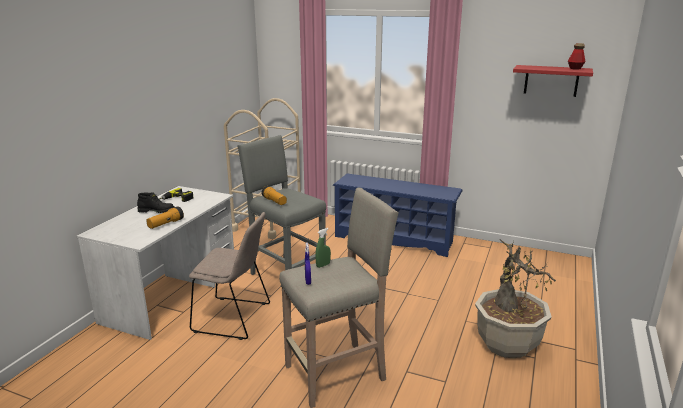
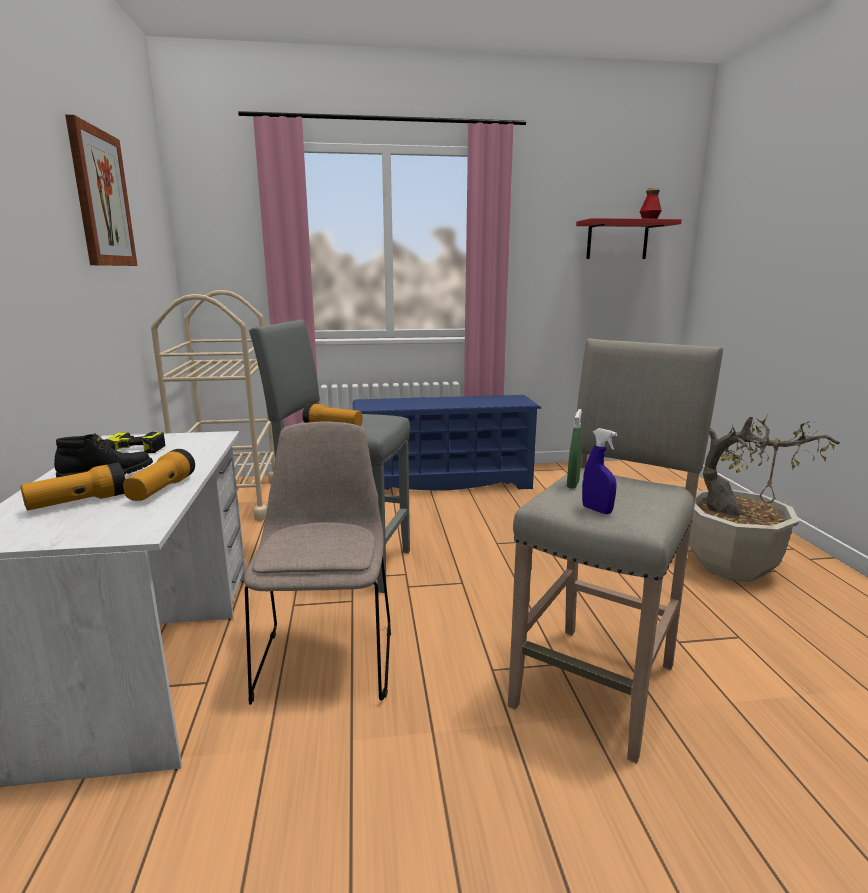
camera: 30 degrees left, 5 degrees down
beige chair [189,212,270,340] -> beige chair turned 75 degrees counterclockwise [244,421,391,705]
none -> flashlight [20,463,126,510]
none -> picture [65,115,138,266]

